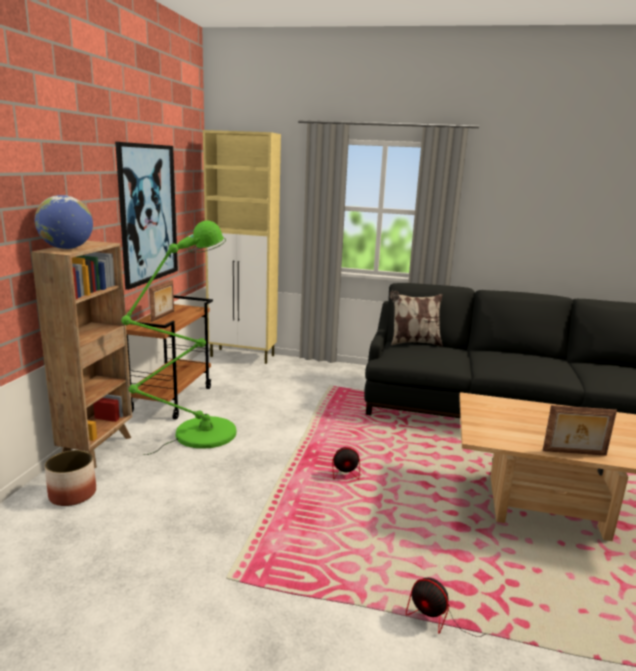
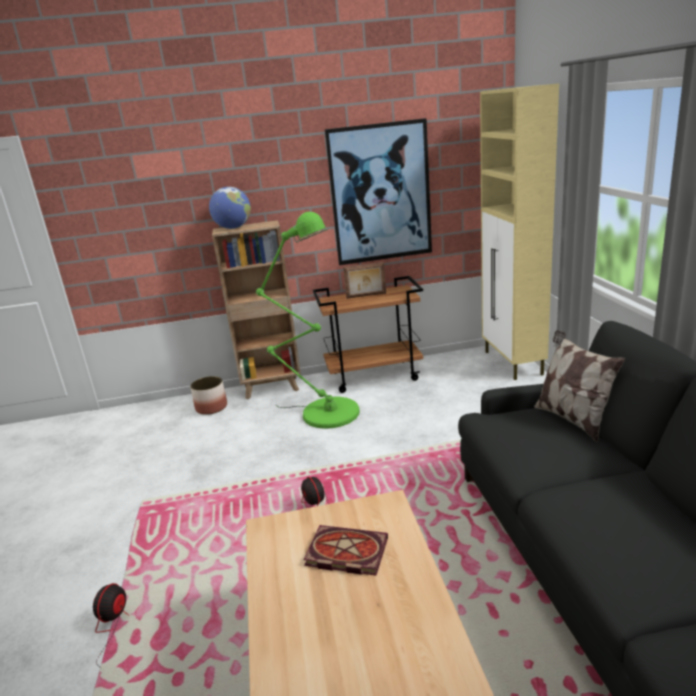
camera: 70 degrees right, 5 degrees up
picture frame [542,405,617,456] -> none
none -> book [303,525,388,575]

